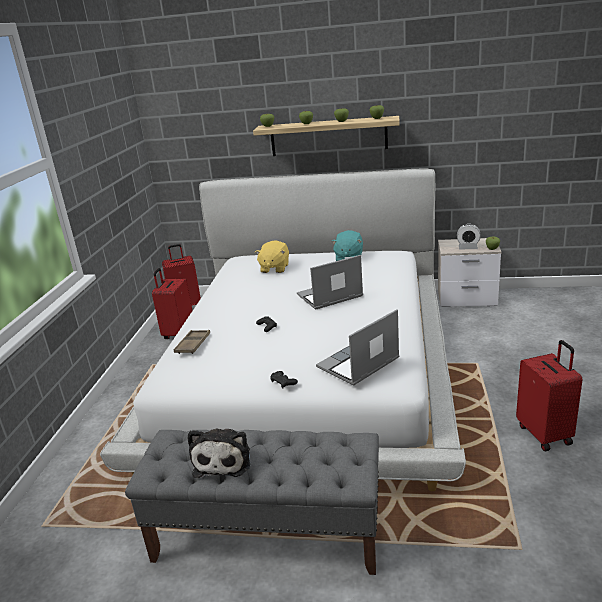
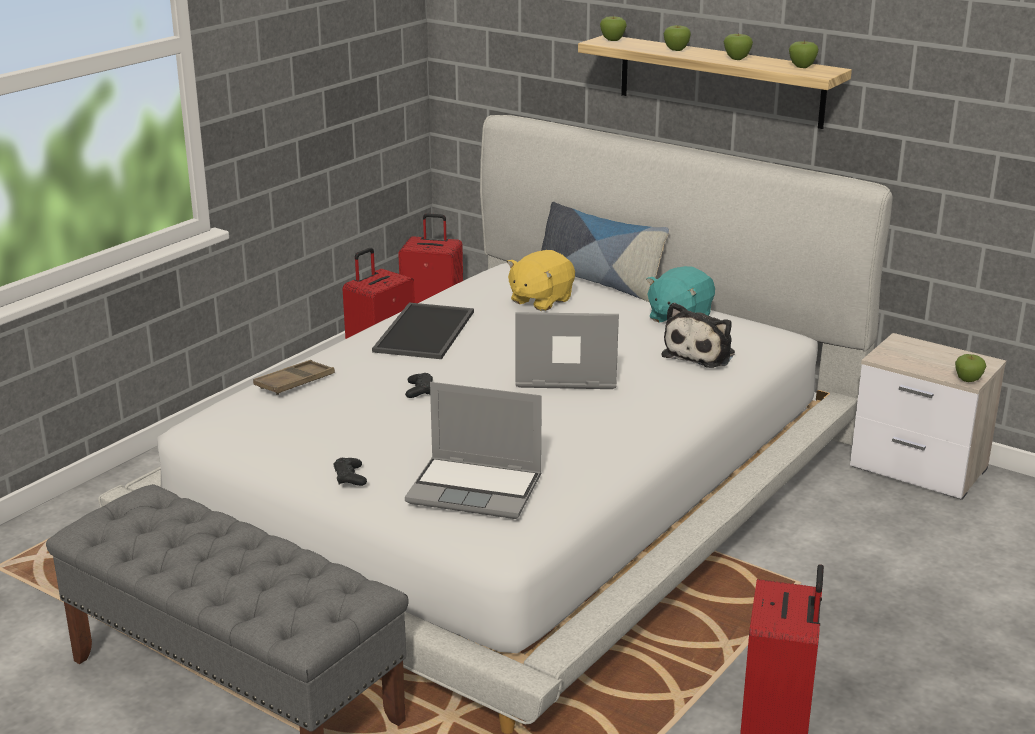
camera: 25 degrees right, 0 degrees up
plush toy [188,428,250,478] -> plush toy moved to [662,302,735,368]
laptop [316,309,400,385] -> laptop turned 150 degrees counterclockwise [405,382,542,519]
alarm clock [457,224,481,249] -> none
none -> tray [372,303,474,359]
none -> pillow [541,202,669,302]

